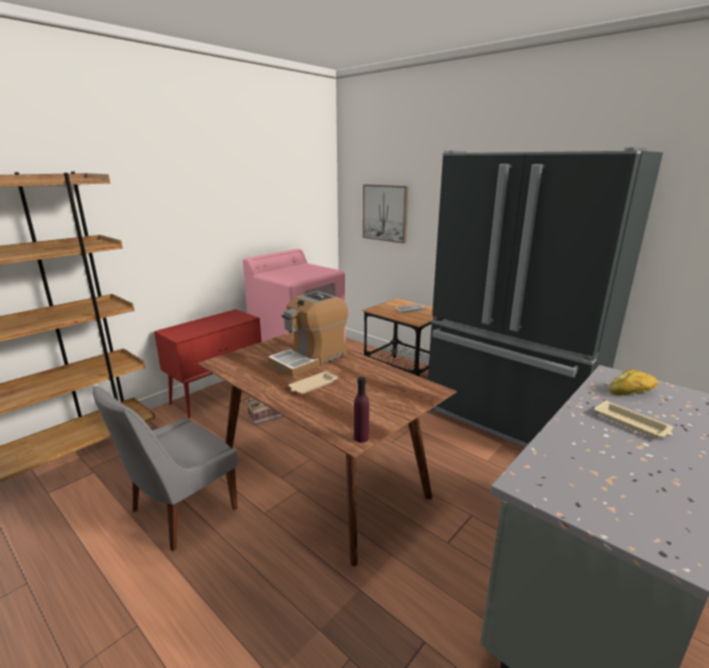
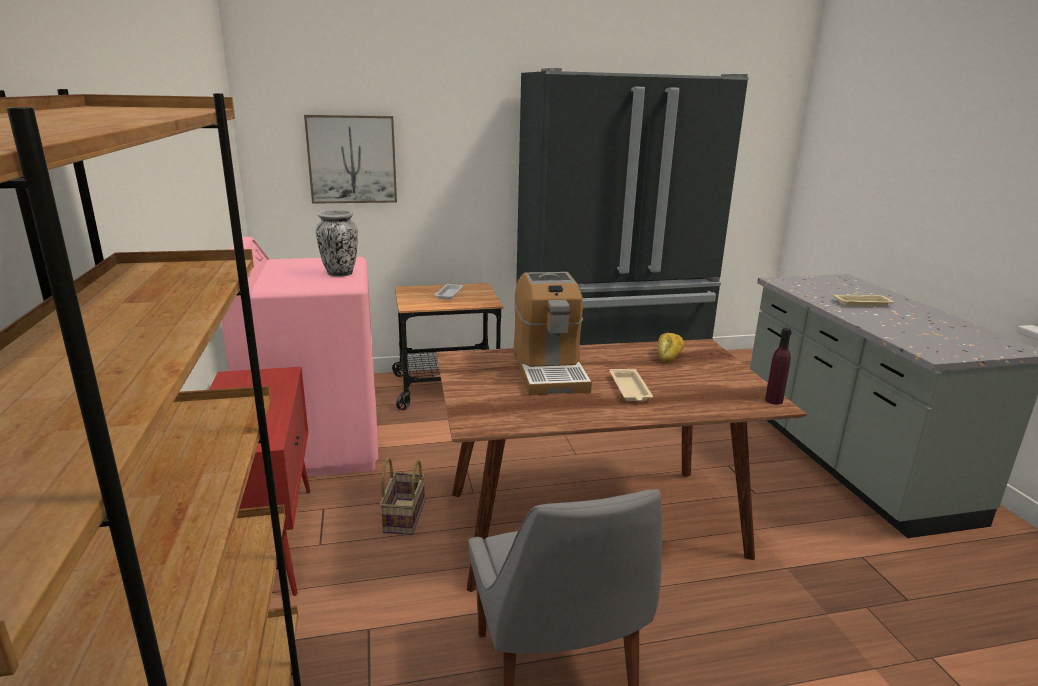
camera: 55 degrees left, 0 degrees up
bread [610,369,658,395] -> bread moved to [658,332,684,363]
none -> vase [316,210,358,277]

